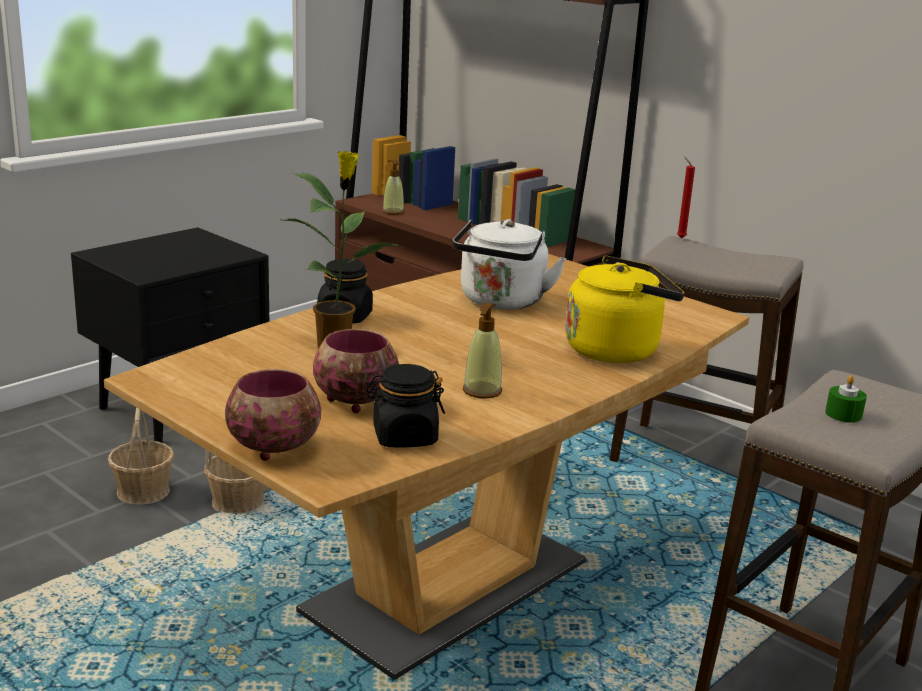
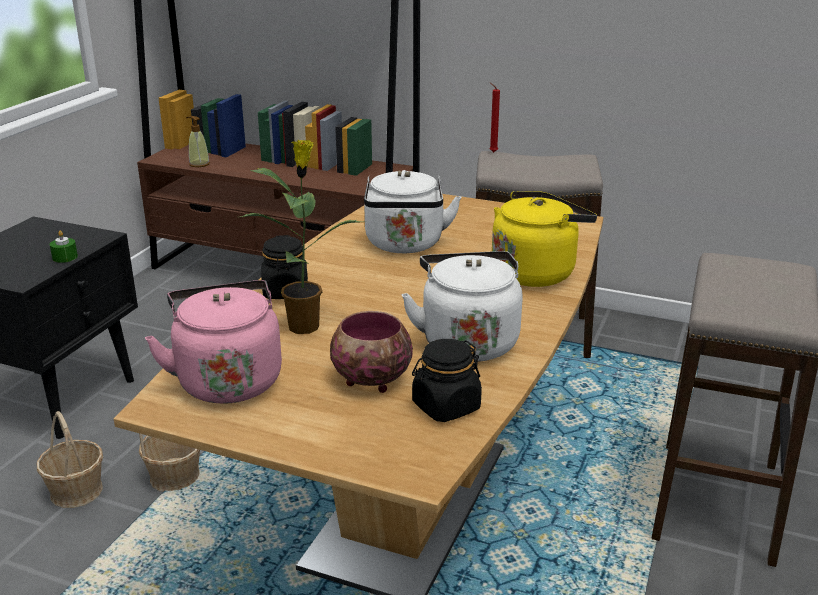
camera: 20 degrees left, 5 degrees up
bowl [225,369,321,461] -> none
soap dispenser [463,303,502,399] -> white kettle [401,251,523,362]
green candle [825,375,867,423] -> green candle moved to [50,231,78,263]
none -> pink kettle [145,280,282,404]

